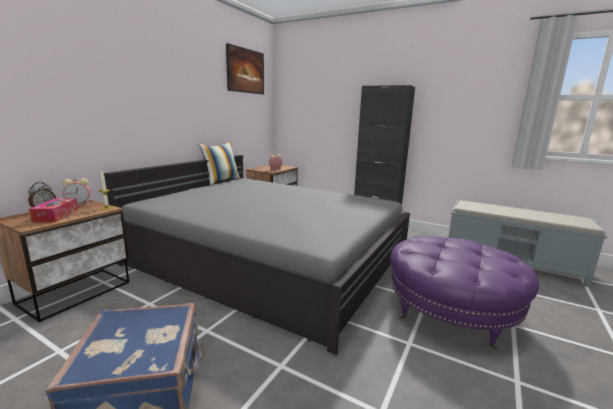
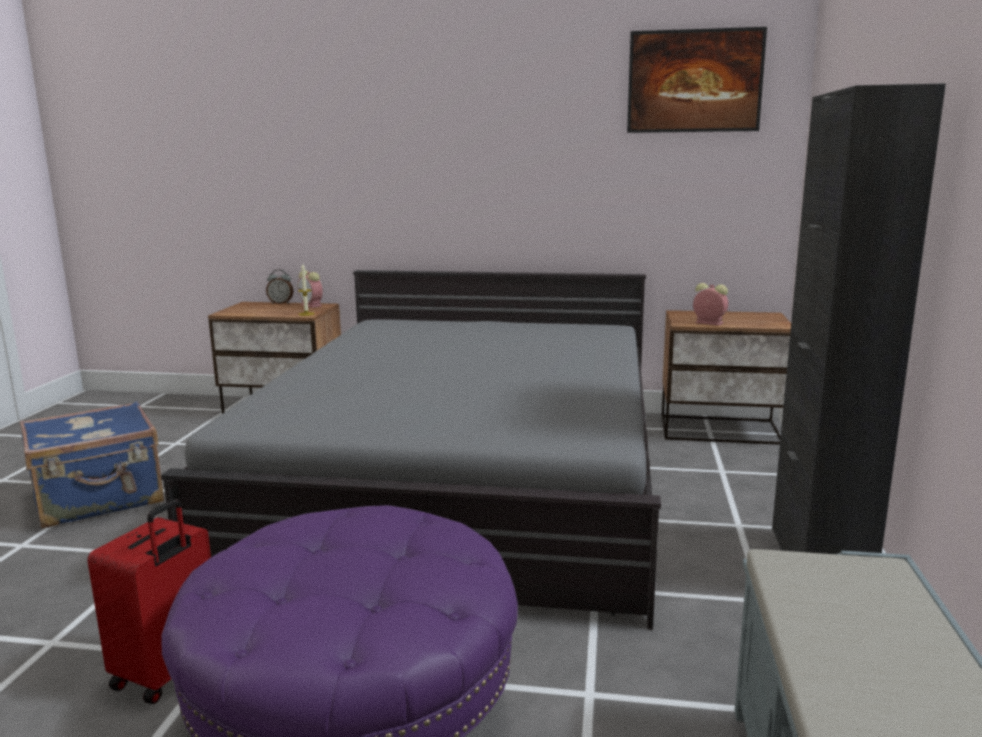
camera: 70 degrees right, 0 degrees up
tissue box [29,198,78,223] -> none
pillow [198,142,241,185] -> none
none -> red suitcase [87,499,211,704]

